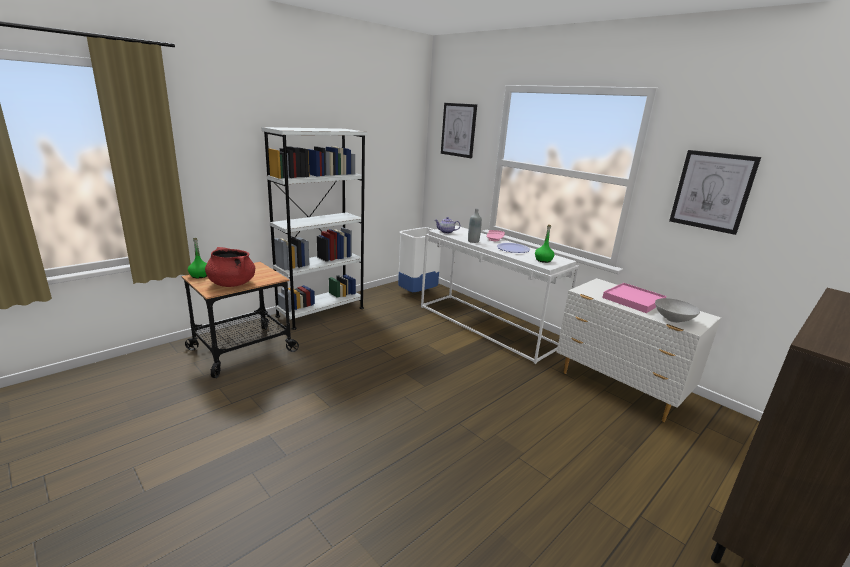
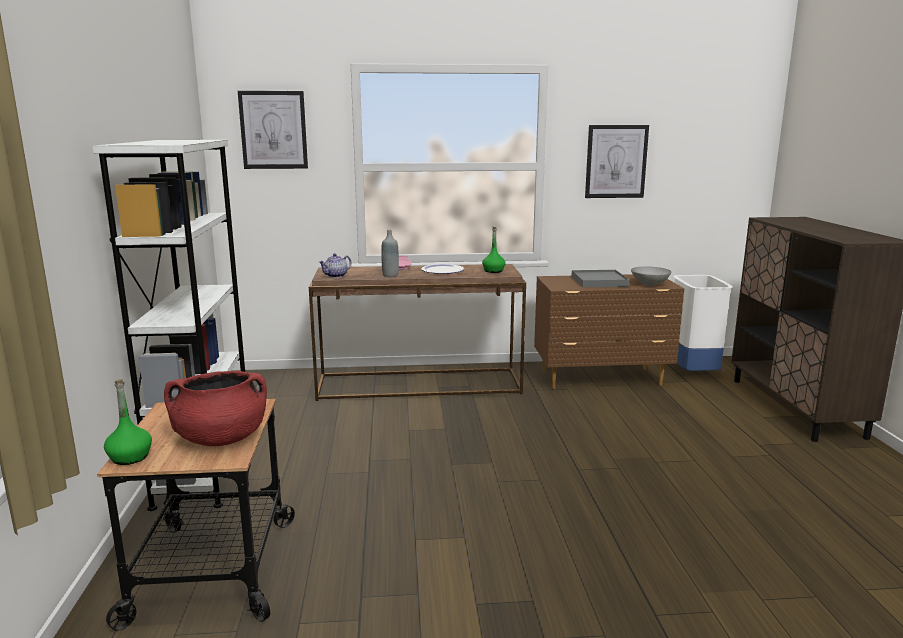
camera: 50 degrees left, 5 degrees down
white trash can [398,227,441,292] -> white trash can moved to [673,275,733,371]
white console table [421,226,579,364] -> brown console table [309,264,526,401]
white dresser [557,278,721,422] -> brown dresser [534,274,684,389]
pink tray [602,283,666,313] -> grey tray [571,270,630,288]

